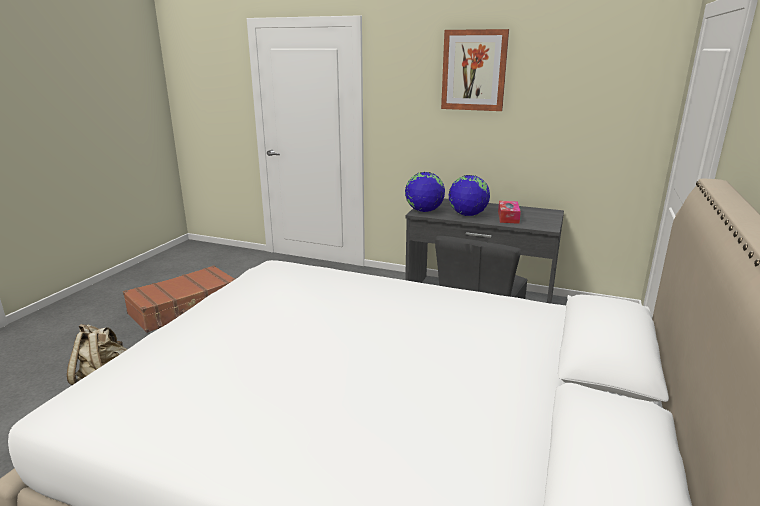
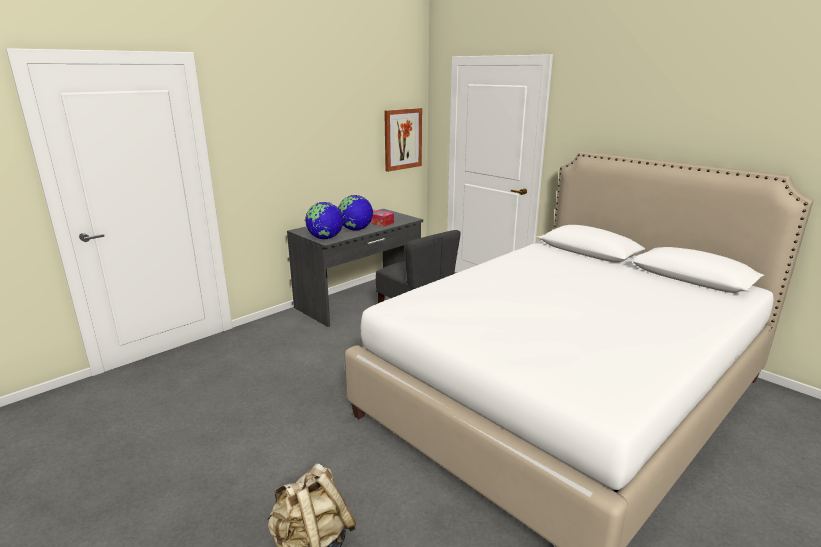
camera: 65 degrees left, 0 degrees up
brown suitcase [123,265,235,333] -> none
picture [441,29,509,111] -> picture moved to [384,108,422,172]

